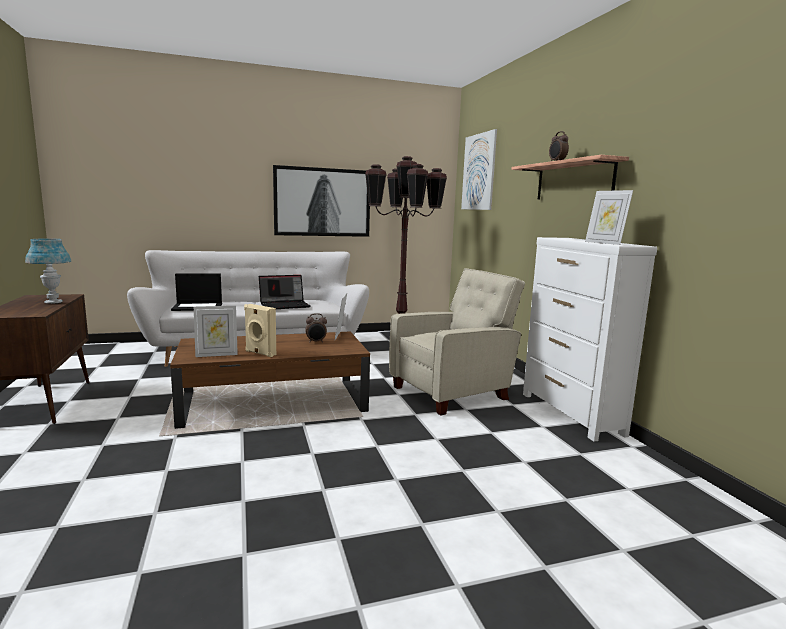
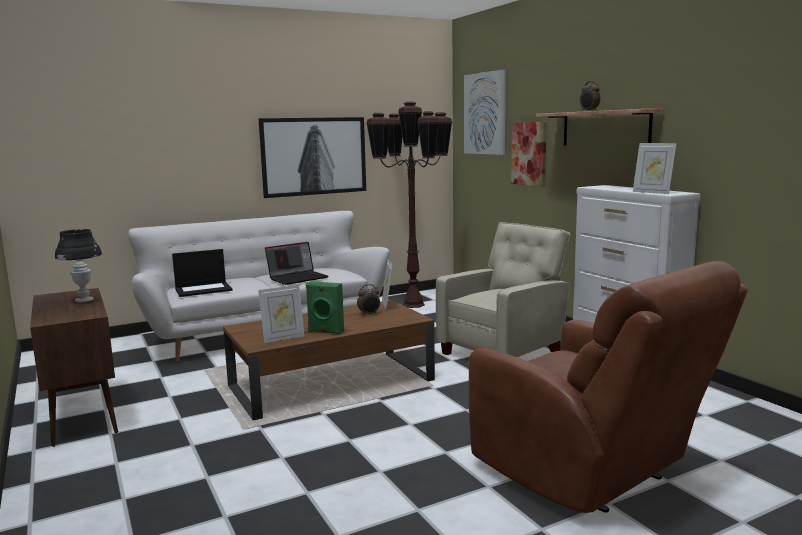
camera: 10 degrees left, 0 degrees up
blue table lamp [25,238,71,304] -> black table lamp [55,229,102,303]
beige speaker [244,304,276,357] -> green speaker [306,281,344,335]
none -> brown armchair [469,261,748,513]
none -> picture [511,122,547,187]

